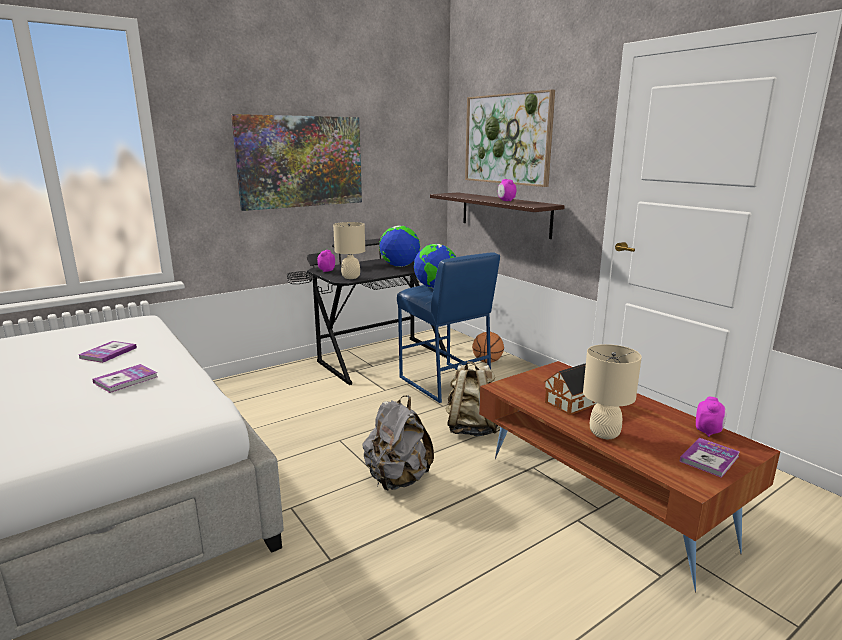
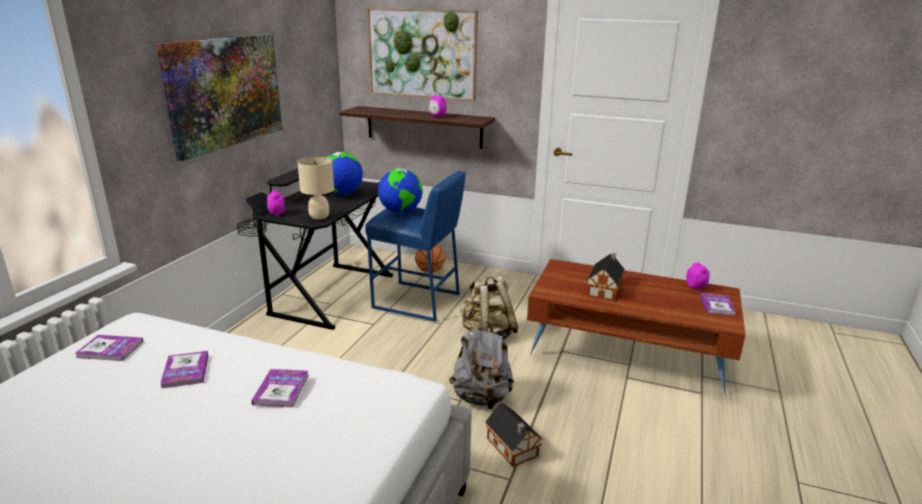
camera: 35 degrees left, 5 degrees up
beige table lamp [583,344,642,439] -> none
none -> book [75,335,143,361]
none -> toy house [485,403,543,467]

